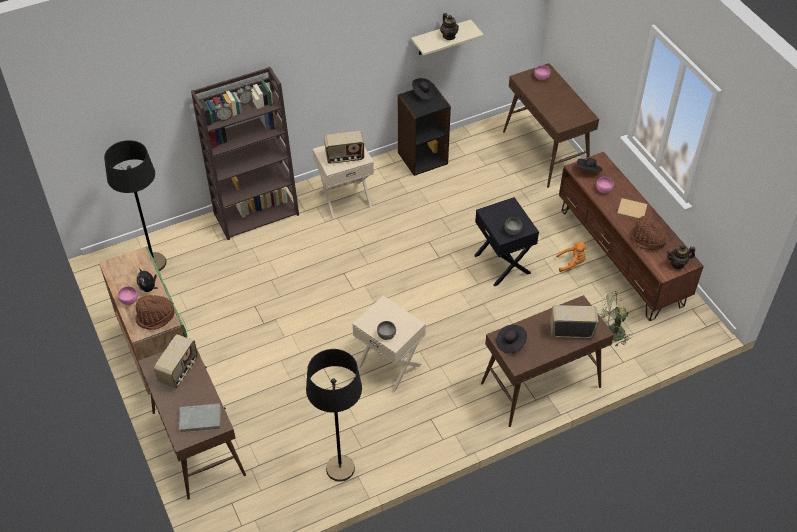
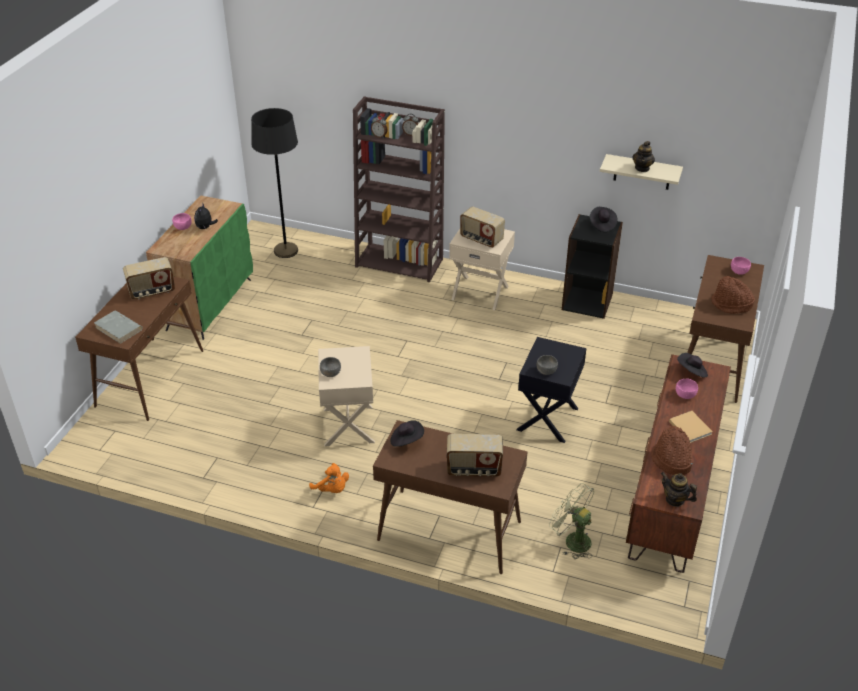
camera: 45 degrees right, 10 degrees down
brown hat [135,295,174,330] -> brown hat moved to [711,276,755,314]
black floor lamp [306,349,362,482] -> none
radio [550,305,598,339] -> radio turned 135 degrees clockwise [447,434,503,477]
orange plush toy [556,242,588,272] -> orange plush toy moved to [309,463,349,493]

